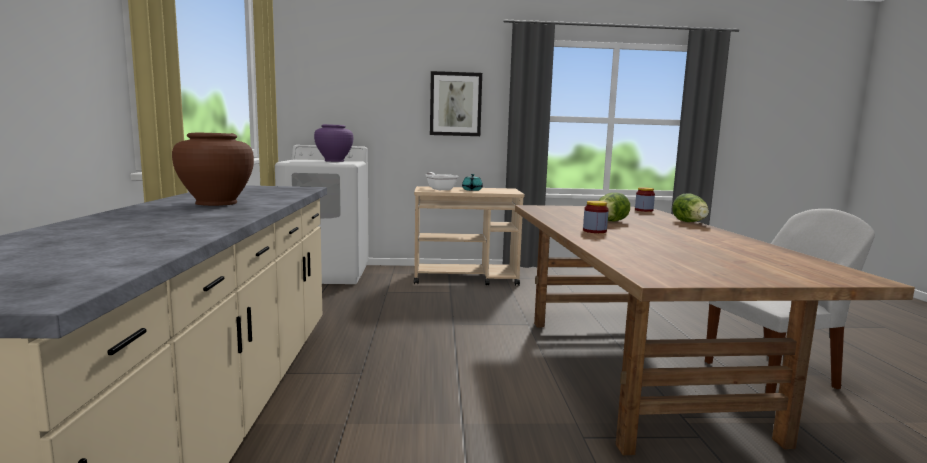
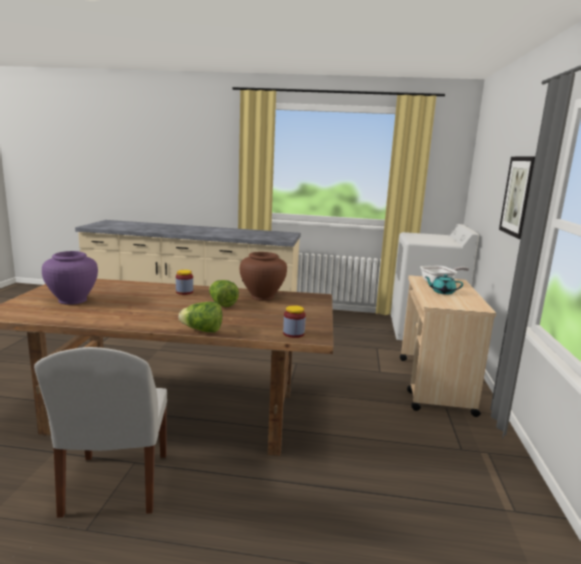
camera: 100 degrees right, 5 degrees up
brown vase [172,133,254,206] -> brown vase moved to [240,252,287,301]
purple vase [314,124,353,162] -> purple vase moved to [42,251,98,305]

